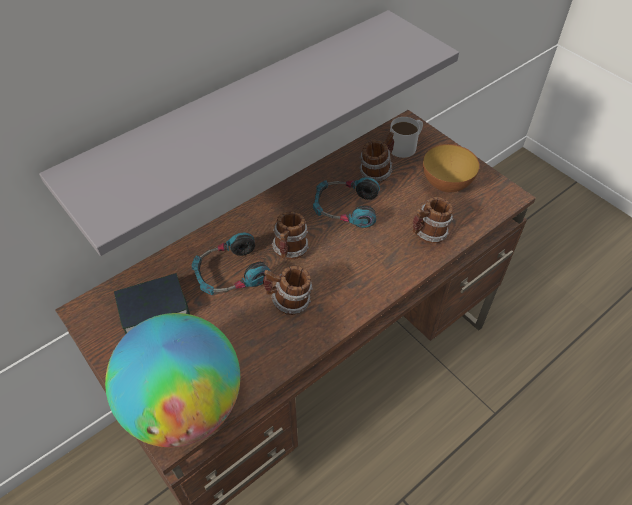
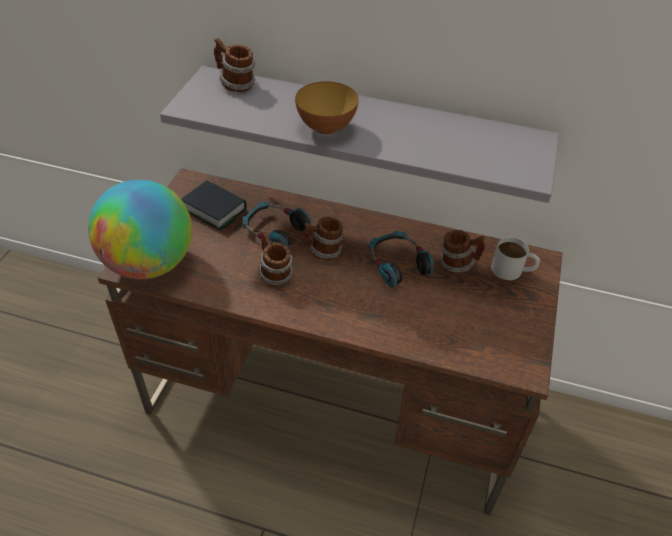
camera: 55 degrees right, 5 degrees down
mug [413,197,453,244] -> mug moved to [214,38,256,92]
bowl [423,144,480,192] -> bowl moved to [295,82,359,135]

